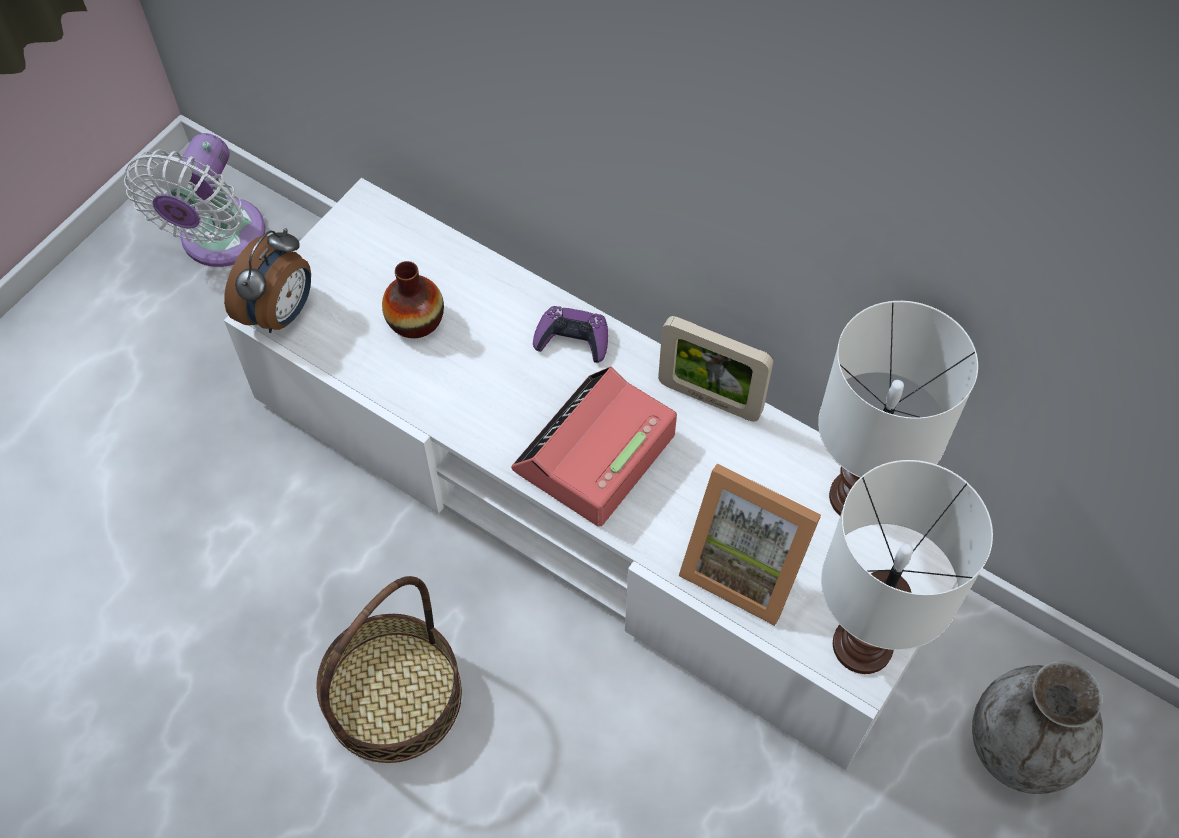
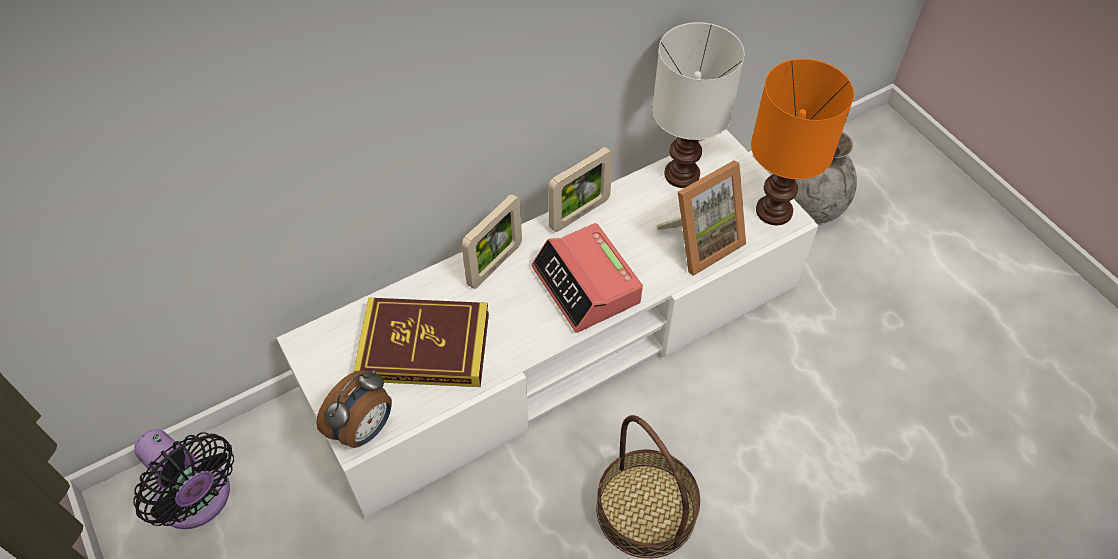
camera: 65 degrees left, 5 degrees down
white fan [124,133,266,267] -> black fan [133,429,234,529]
alarm clock [224,228,311,333] -> alarm clock turned 75 degrees clockwise [316,370,392,448]
vase [382,261,444,338] -> book [354,298,489,387]
purple game controller [533,306,608,363] -> picture frame [461,194,522,289]
white table lamp [821,460,993,674] -> orange table lamp [751,59,854,225]

